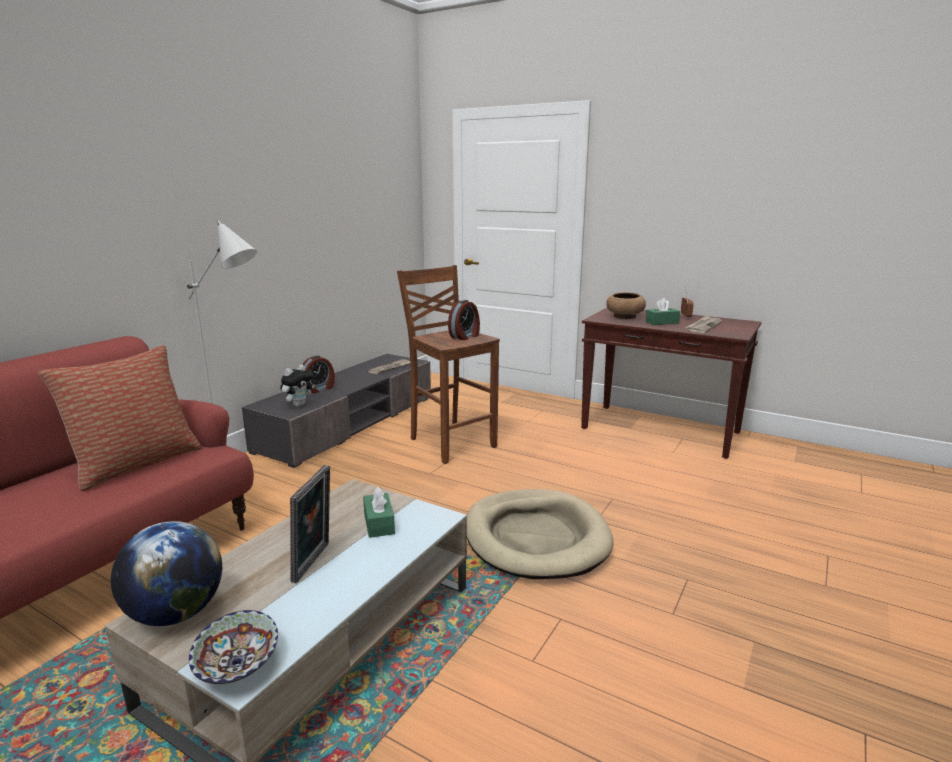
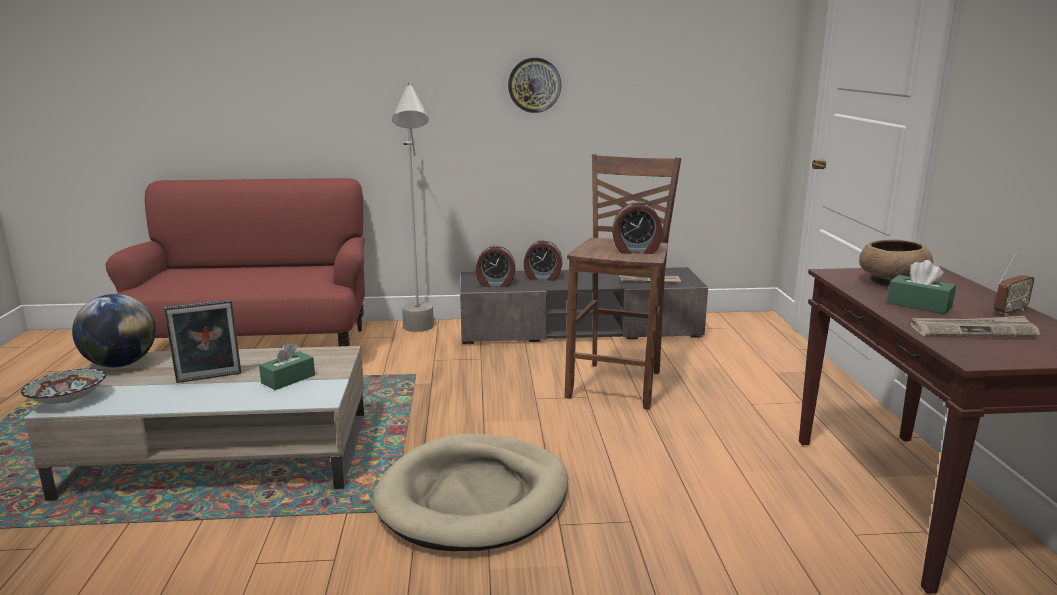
camera: 55 degrees right, 0 degrees up
pillow [38,345,202,491] -> none
plush toy [280,365,315,407] -> alarm clock [476,245,515,287]
none -> wall clock [508,58,561,113]

